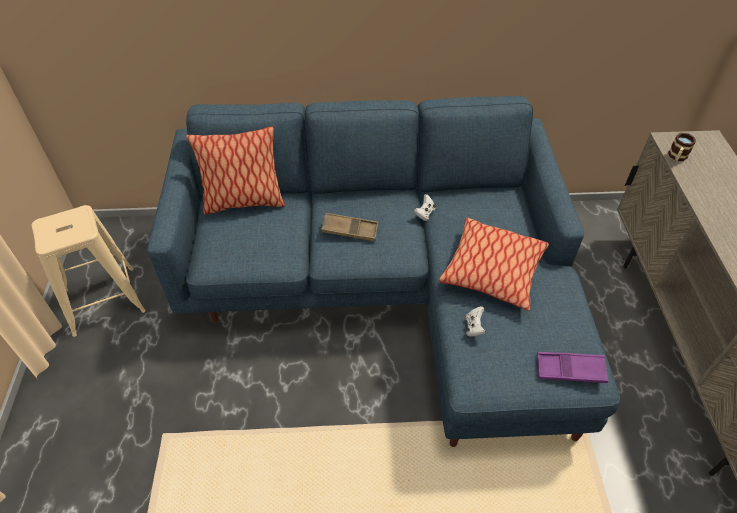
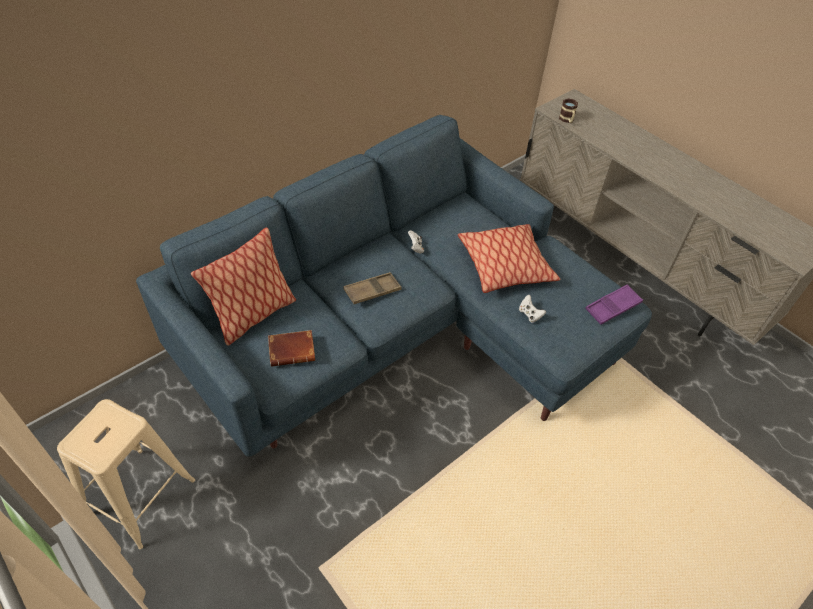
camera: 40 degrees left, 0 degrees up
none -> brown book [268,330,315,367]

